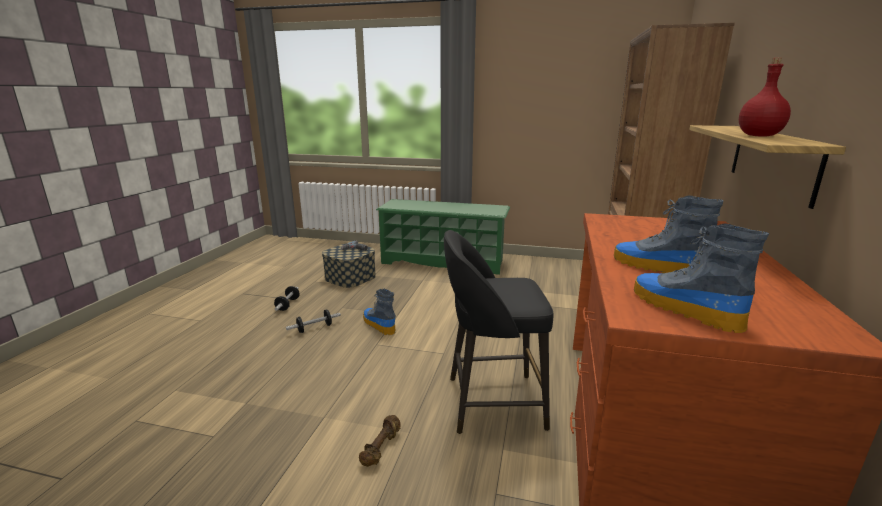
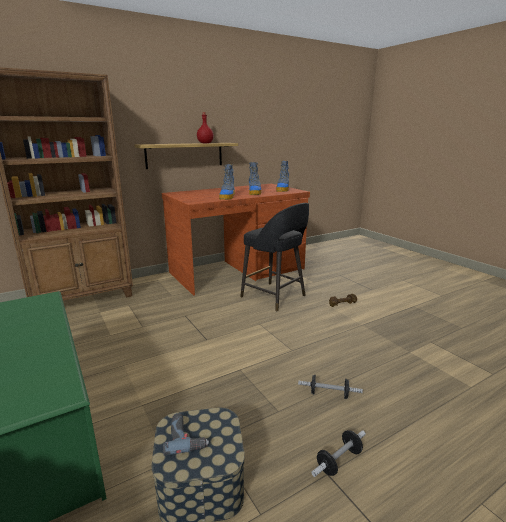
camera: 135 degrees left, 0 degrees up
boot [363,289,396,335] -> boot moved to [219,164,235,200]

